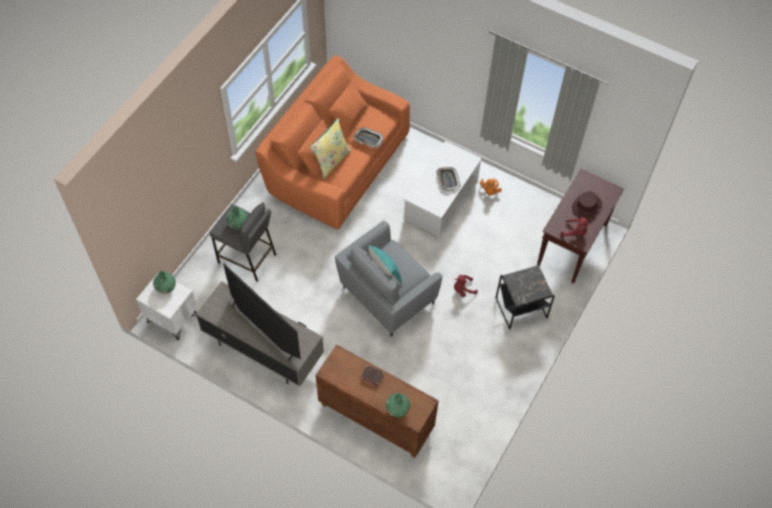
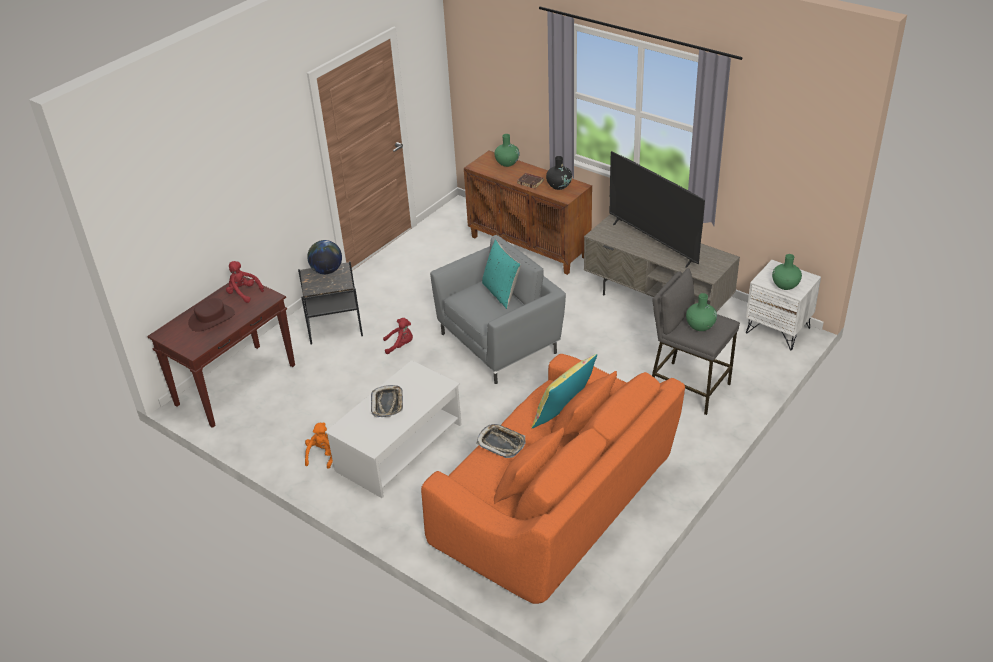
camera: 170 degrees left, 20 degrees down
none -> globe [307,240,342,274]
none -> black vase [546,156,572,190]

